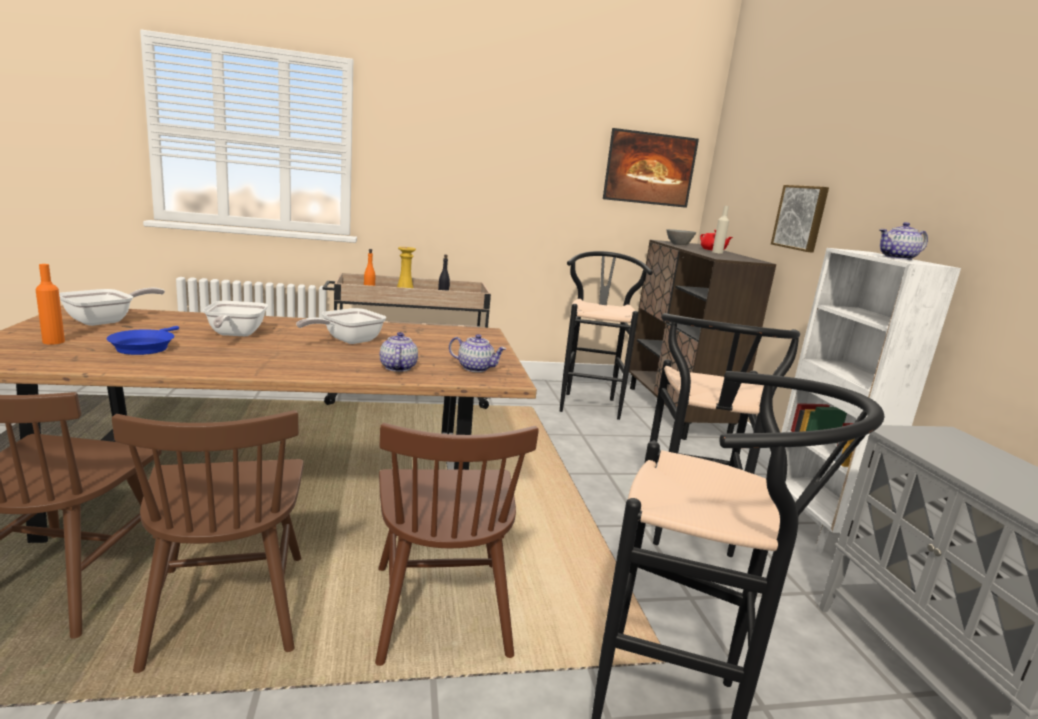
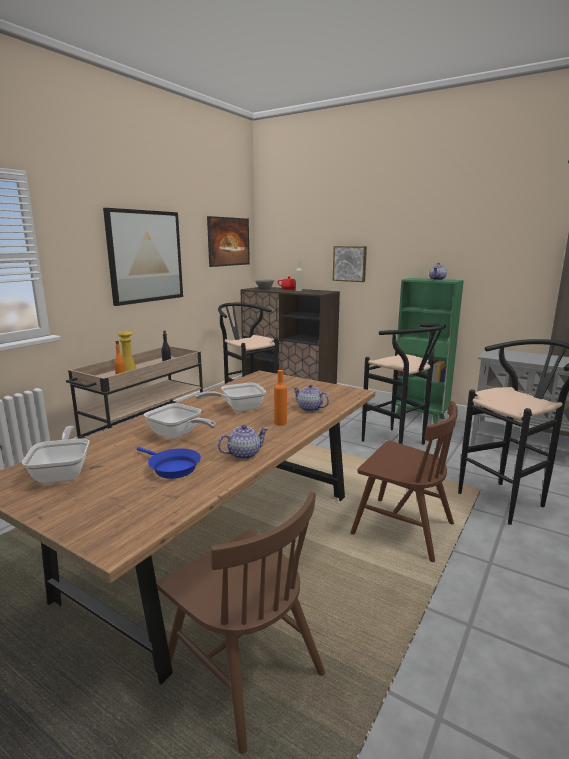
camera: 45 degrees left, 0 degrees up
orange bottle [35,264,65,345] -> orange bottle moved to [274,370,287,426]
brown chair [112,410,304,673] -> none
frying pan [296,308,386,344] -> frying pan turned 75 degrees clockwise [195,383,266,412]
teapot [449,334,506,372] -> teapot moved to [218,425,269,460]
white bookcase [782,248,961,553] -> green bookcase [396,278,464,424]
none -> picture [103,208,183,306]

